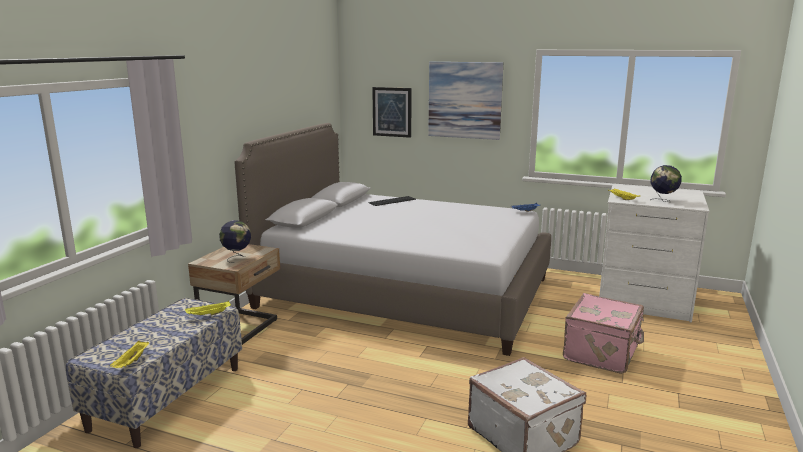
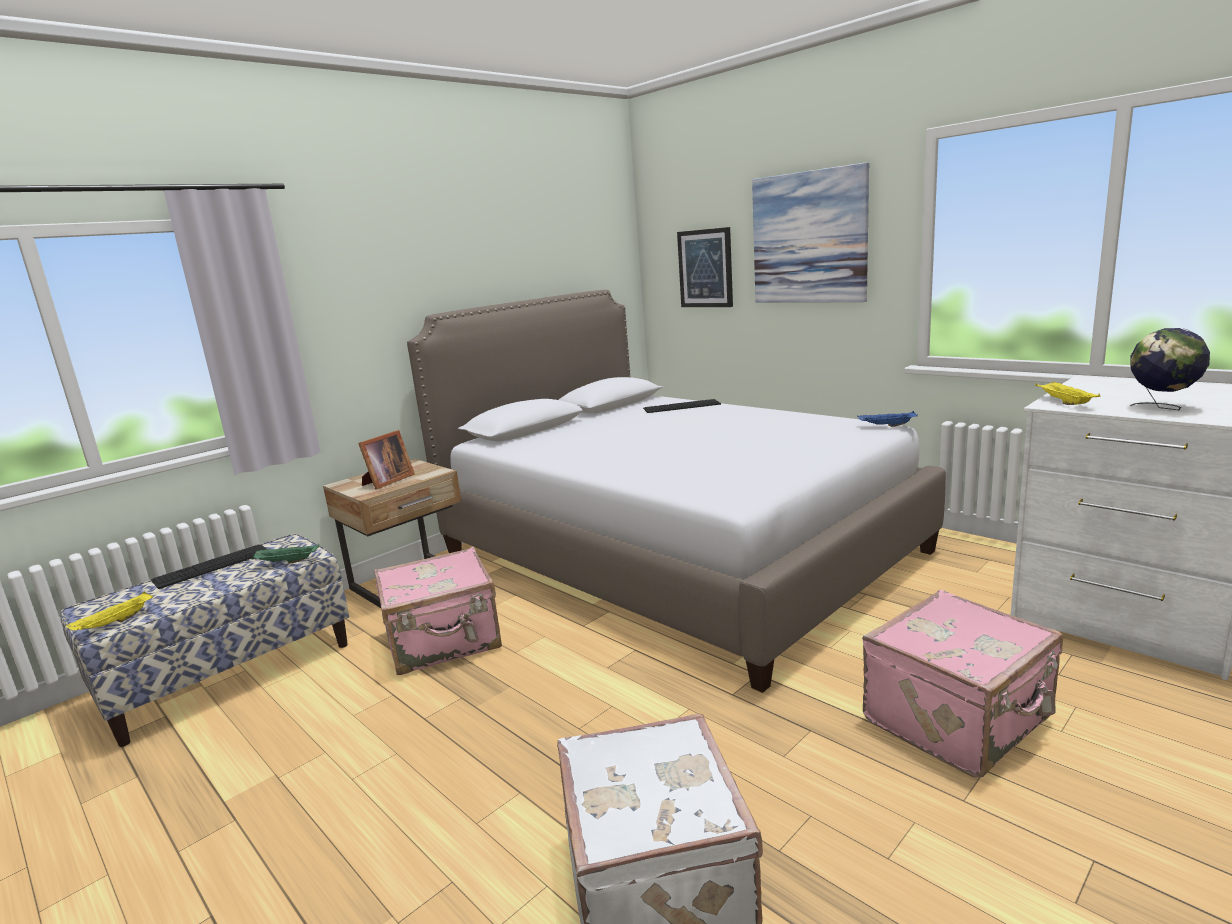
camera: 25 degrees right, 0 degrees up
yellow tray [185,301,231,315] -> green tray [252,544,320,564]
globe [219,220,251,263] -> picture frame [358,430,415,490]
none -> keyboard [151,544,267,589]
none -> pink suitcase [374,547,502,675]

